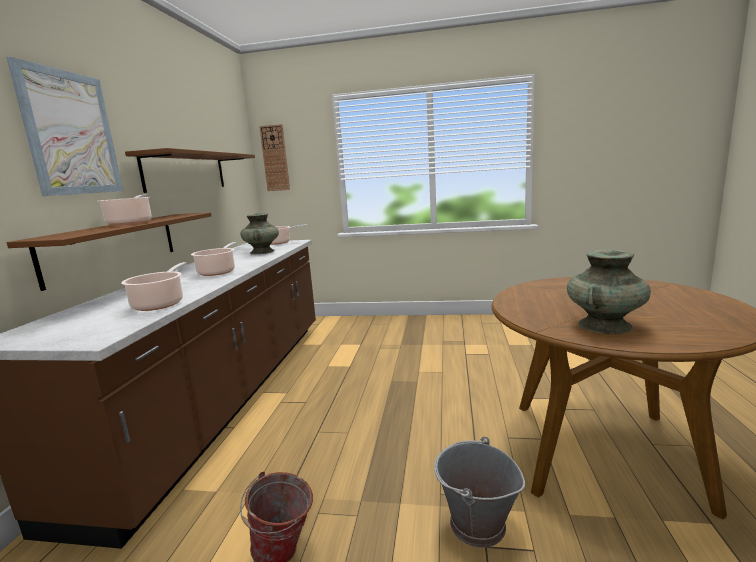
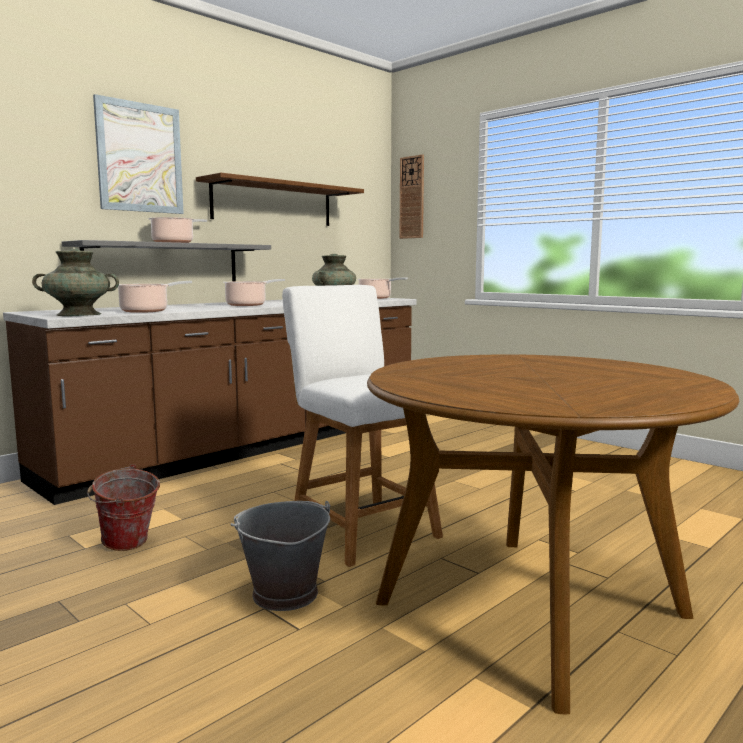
camera: 35 degrees right, 5 degrees down
brown shelf [6,212,211,291] -> grey shelf [62,240,271,282]
turquoise vase [567,250,651,334] -> turquoise vase moved to [32,249,119,316]
none -> white chair [282,285,443,567]

